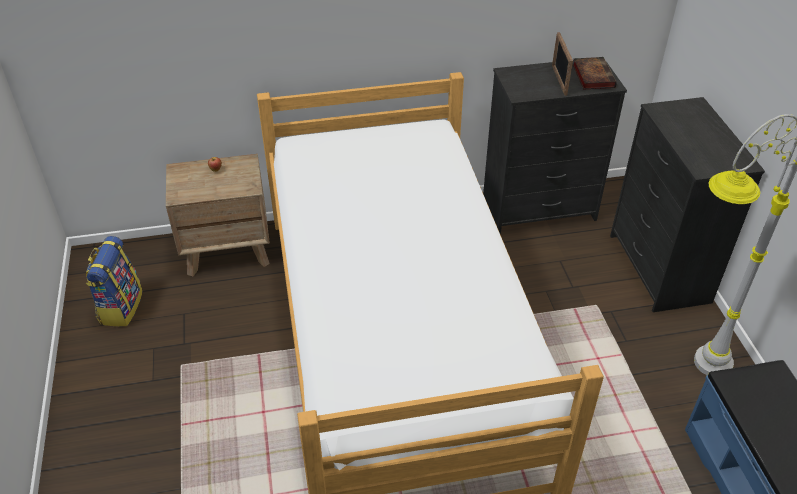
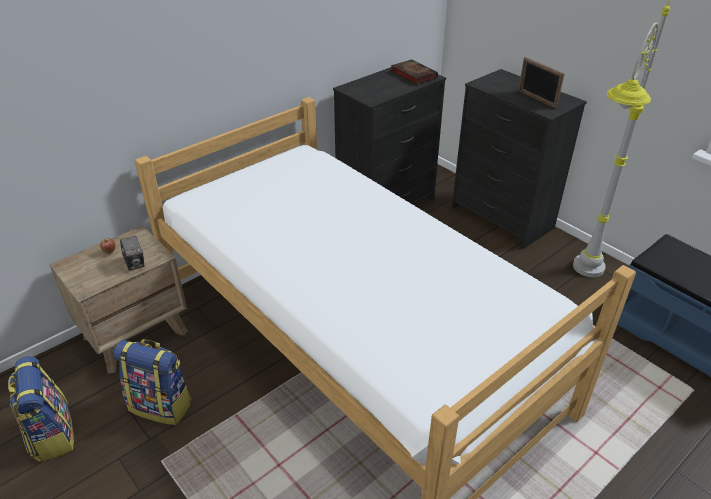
camera: 30 degrees left, 5 degrees down
picture frame [552,32,573,96] -> picture frame moved to [518,57,564,109]
none -> backpack [113,339,192,425]
none -> camera [120,236,144,271]

